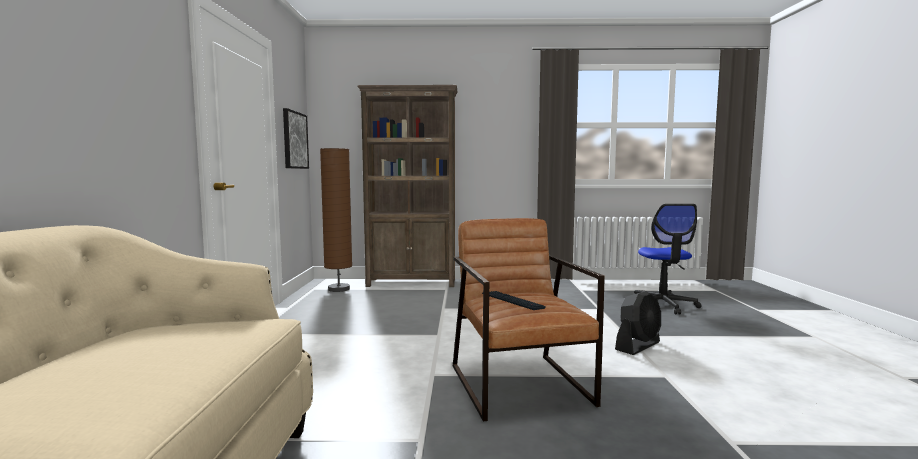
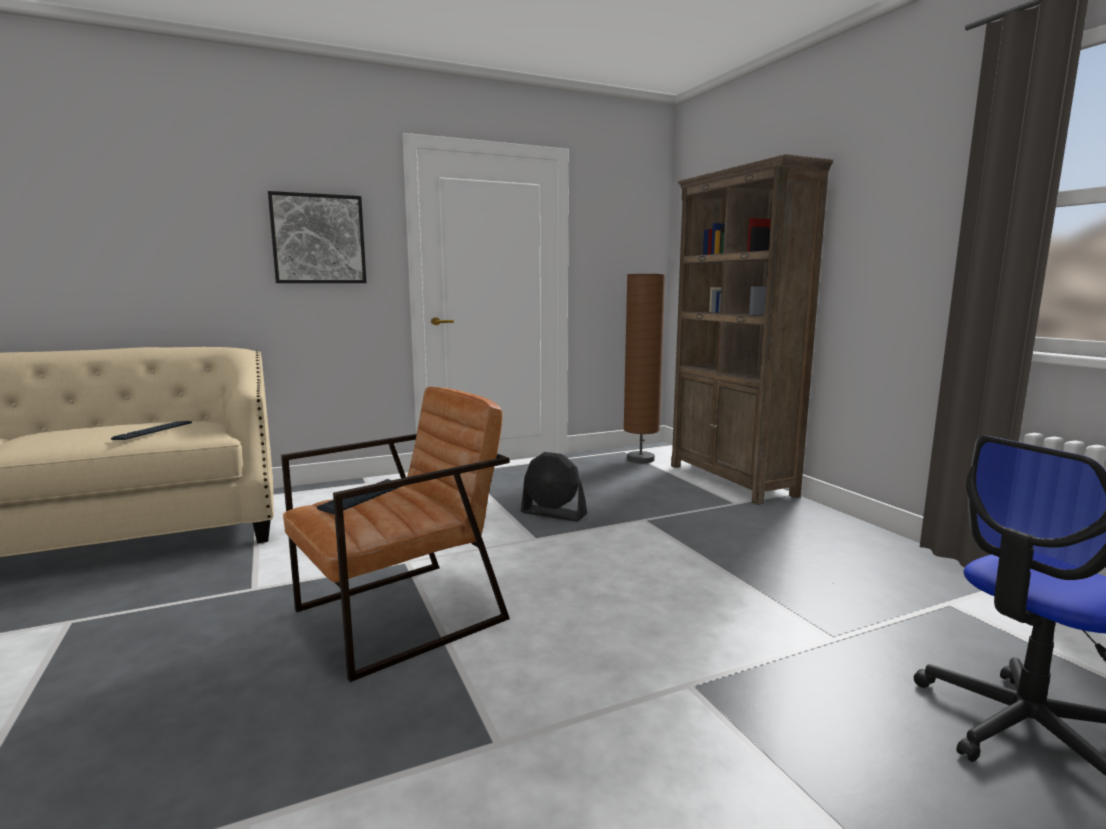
camera: 65 degrees right, 5 degrees up
picture [283,108,309,169] -> picture moved to [268,191,367,283]
black fan [615,291,661,355] -> black fan moved to [521,452,587,522]
none -> keyboard [111,421,192,440]

